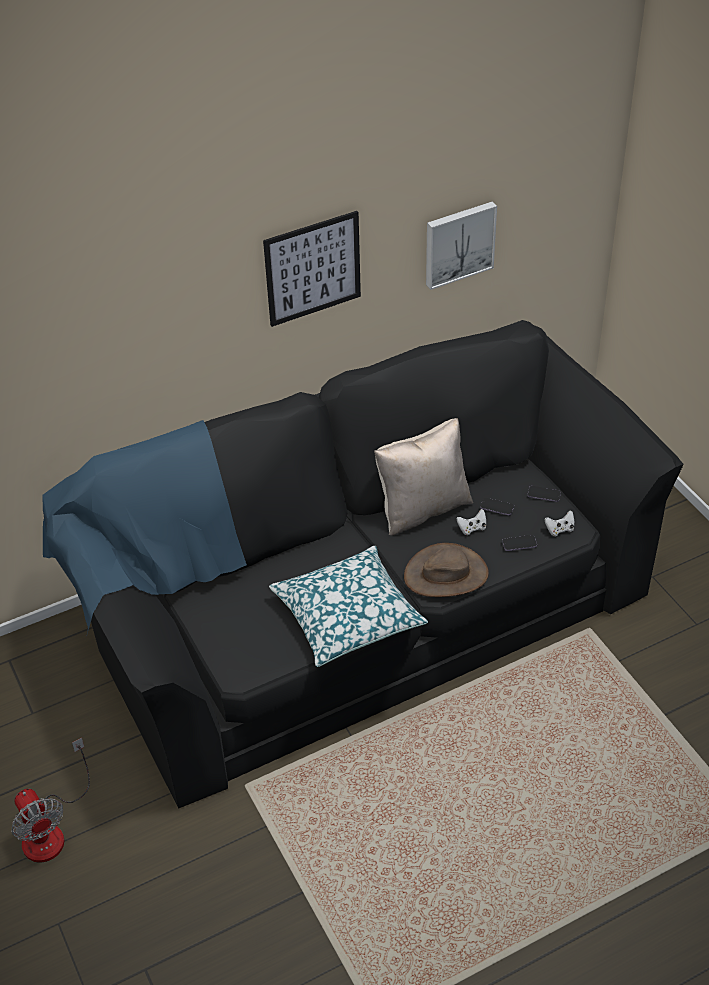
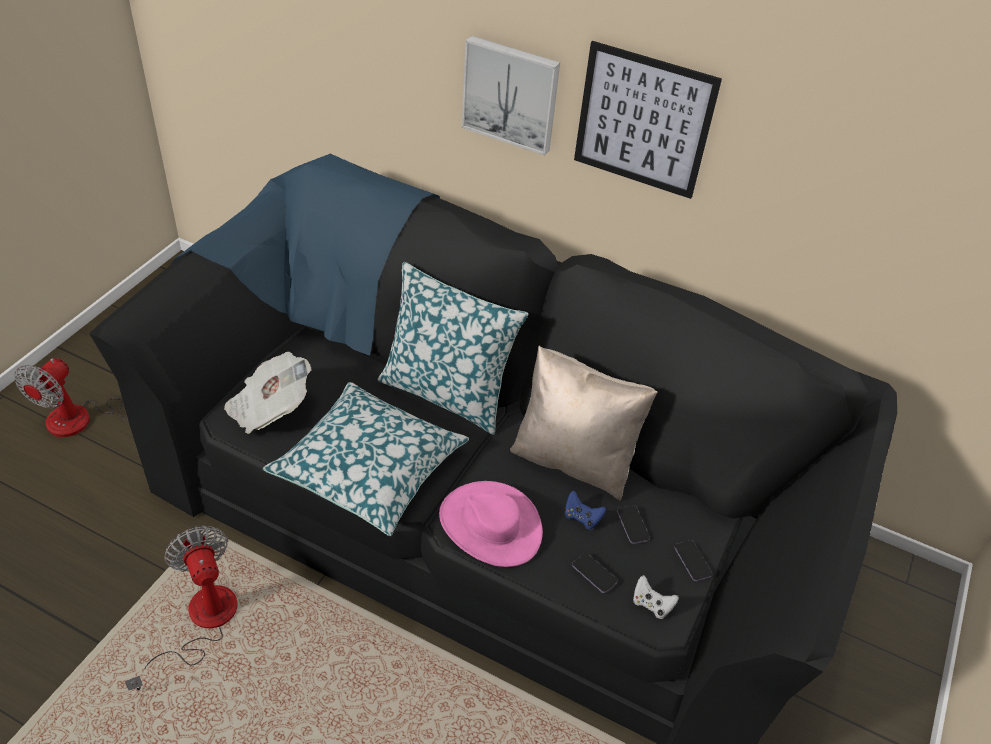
camera: 50 degrees right, 0 degrees up
brown hat [404,543,489,597] -> pink hat [439,481,543,567]
picture [426,202,497,290] -> picture moved to [462,36,560,156]
white game controller [457,509,486,535] -> blue game controller [565,491,606,529]
none -> fan [125,526,238,691]
none -> newspaper [224,352,312,434]
none -> pillow [378,262,528,435]

